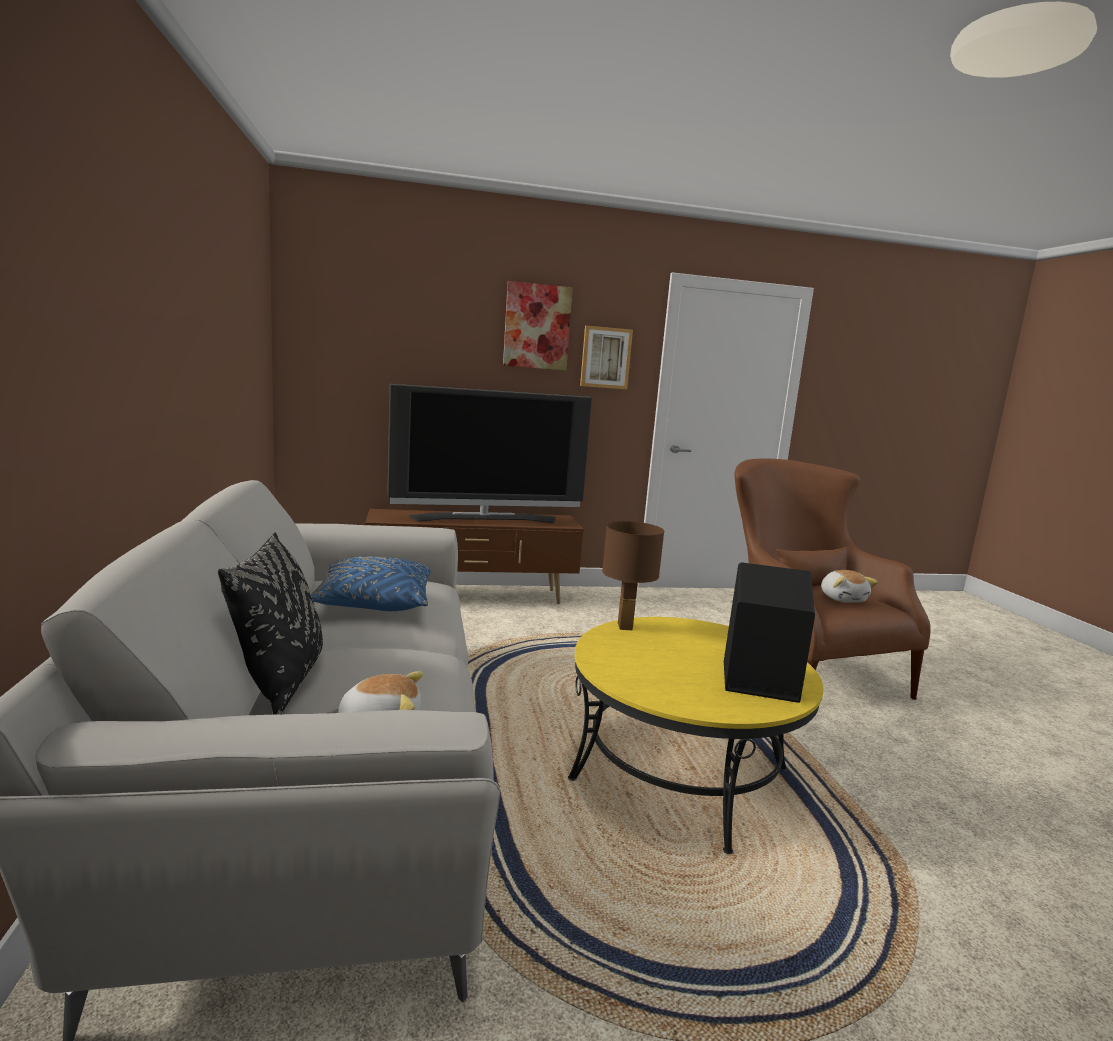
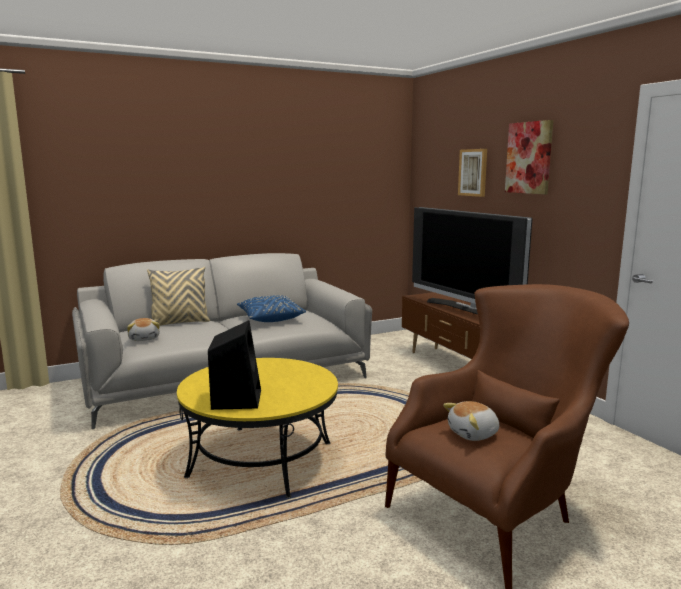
camera: 75 degrees right, 0 degrees up
black pillow [218,532,323,715] -> beige pillow [147,267,210,326]
picture [580,325,633,389] -> picture moved to [458,149,487,197]
brown table lamp [602,521,664,630] -> none

